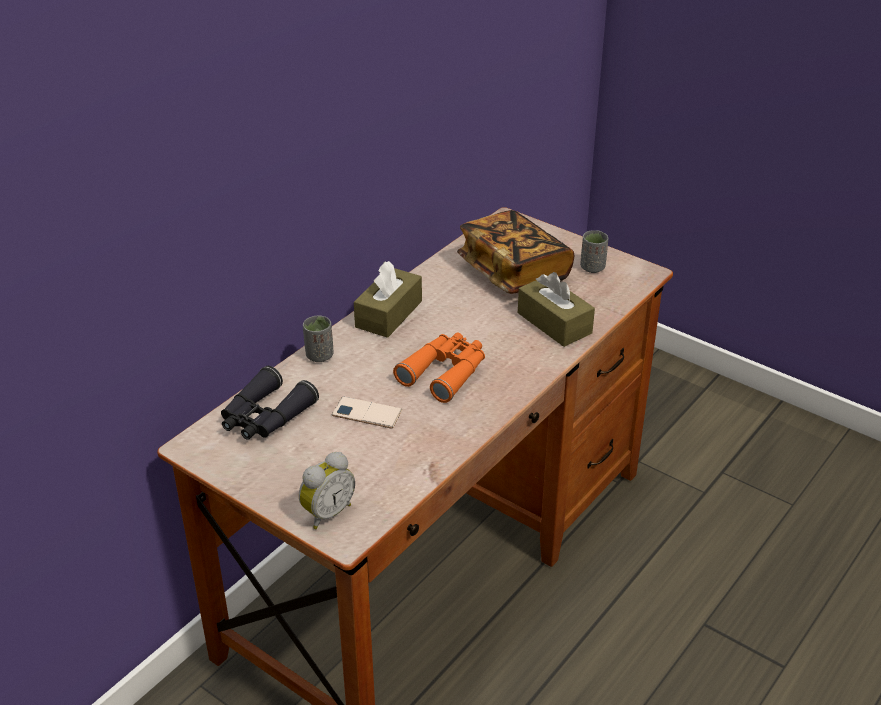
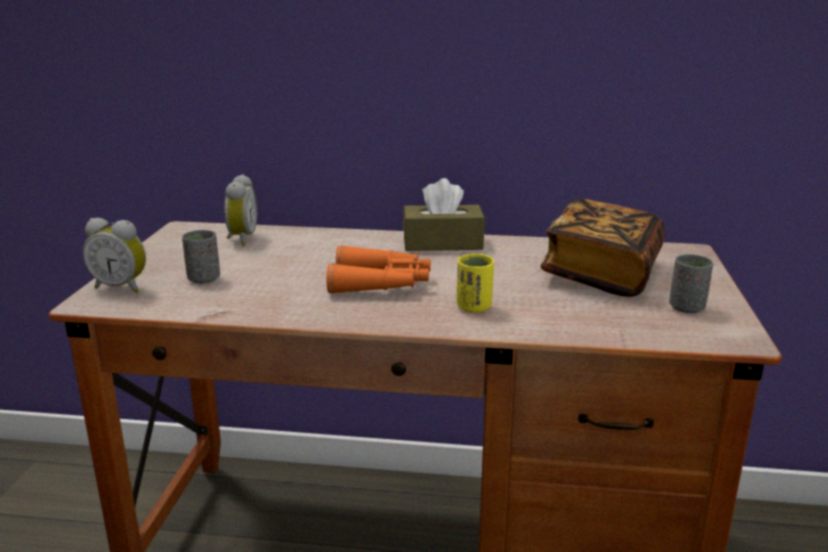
camera: 60 degrees right, 15 degrees down
black binoculars [221,366,319,440] -> alarm clock [224,174,257,246]
grey cup [303,316,334,362] -> grey cup moved to [182,230,220,284]
phone [332,396,402,428] -> none
brown tissue box [518,272,595,347] -> none
none -> yellow cup [457,254,494,313]

